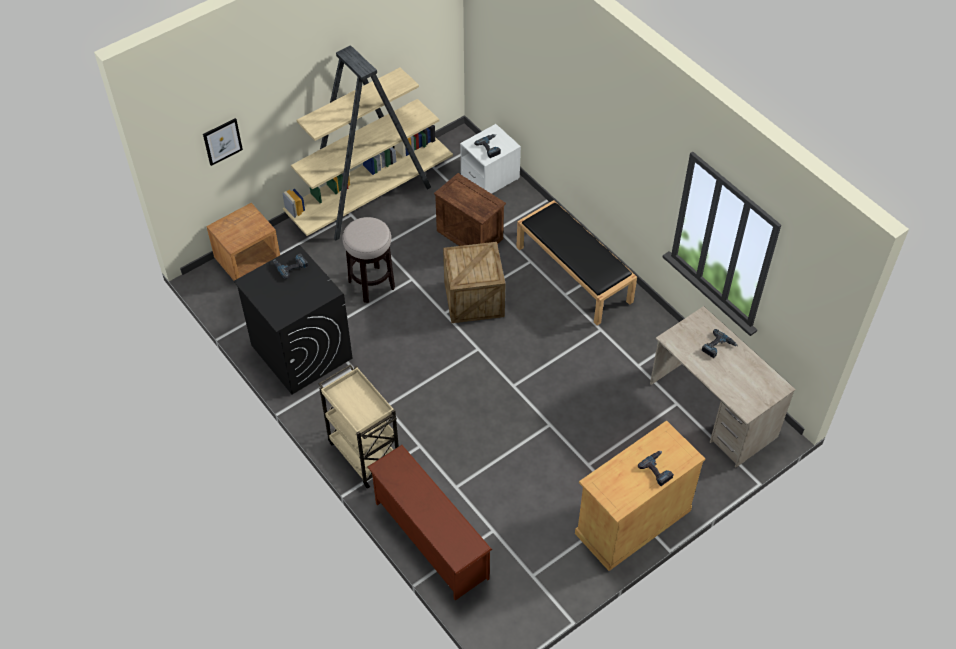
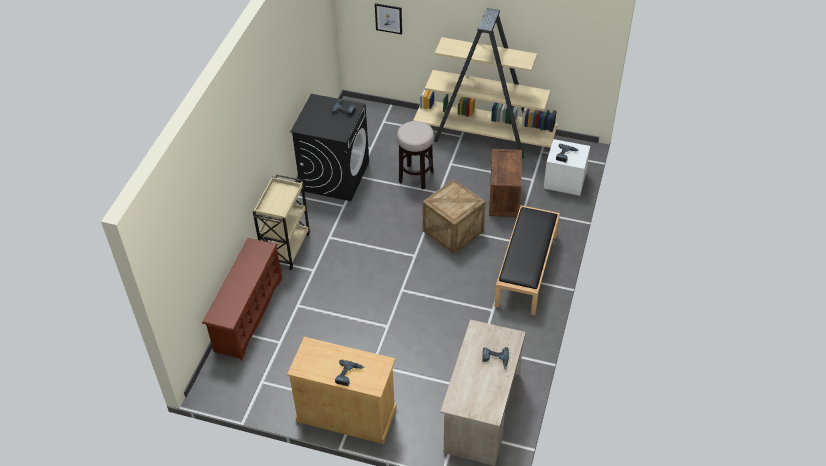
camera: 55 degrees right, 5 degrees down
brown nightstand [206,203,280,281] -> none

